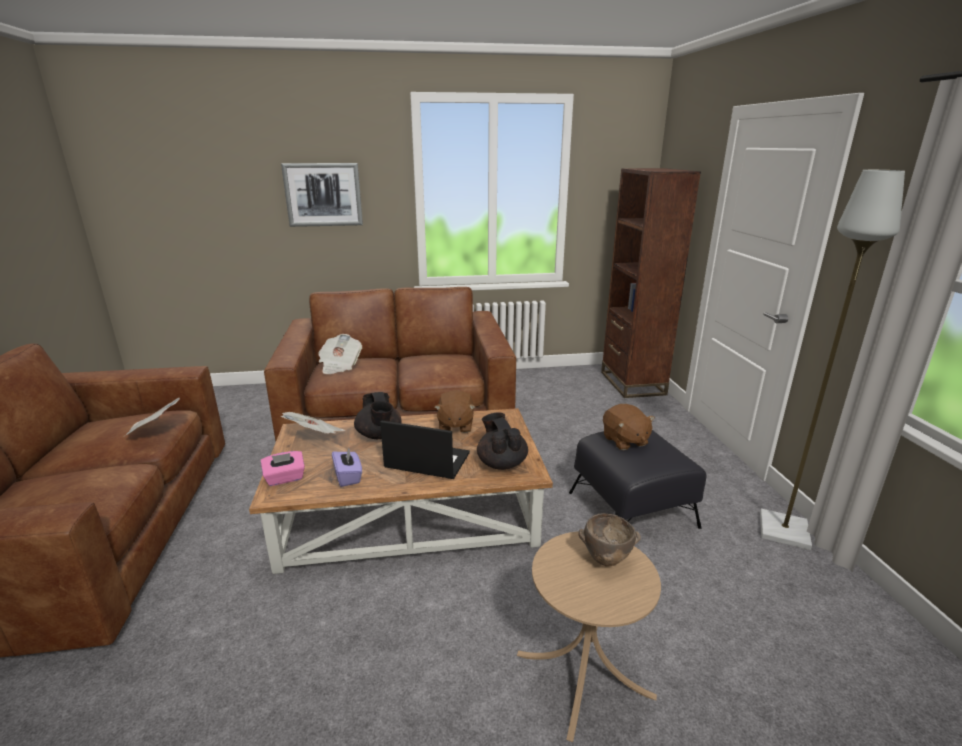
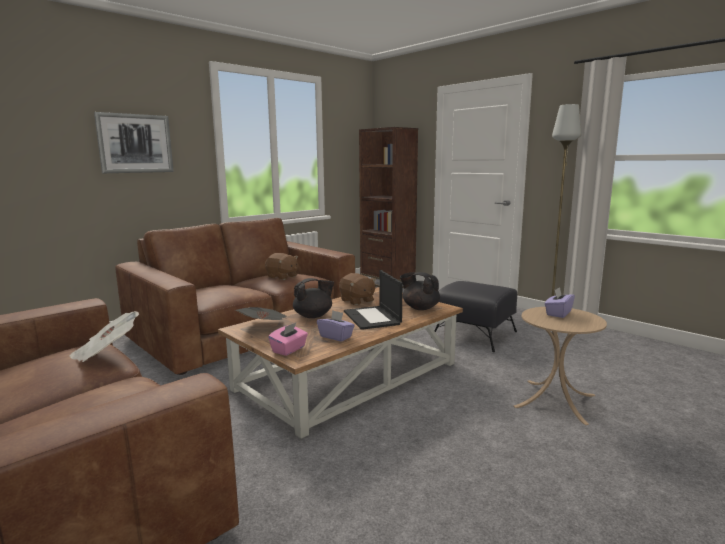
camera: 35 degrees left, 10 degrees down
newspaper [318,334,362,374] -> none
black teapot [354,392,402,439] -> black teapot turned 60 degrees counterclockwise [293,278,334,318]
laptop [380,421,470,479] -> laptop turned 90 degrees counterclockwise [344,270,403,330]
brown bowl [578,513,641,566] -> purple tissue box [545,287,575,318]
brown plush toy [603,404,655,450] -> brown plush toy moved to [265,253,298,280]

